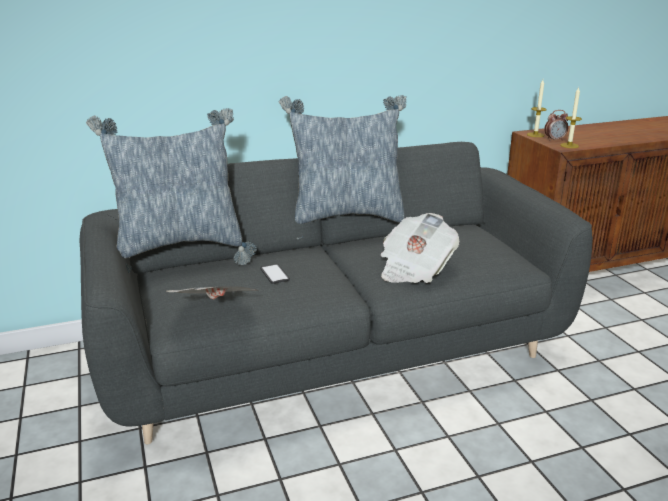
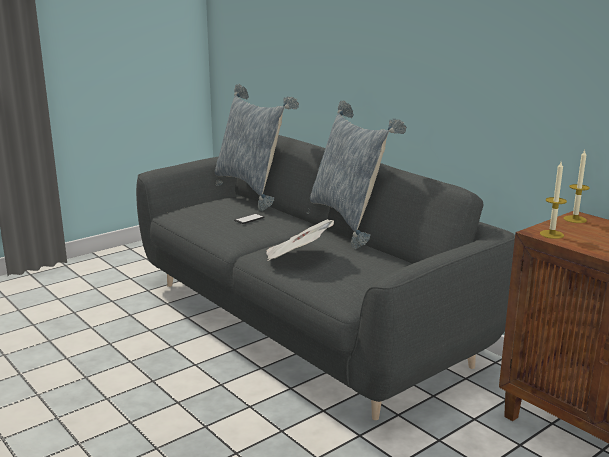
camera: 70 degrees right, 5 degrees down
newspaper [166,286,258,299] -> none
alarm clock [544,110,569,141] -> none

